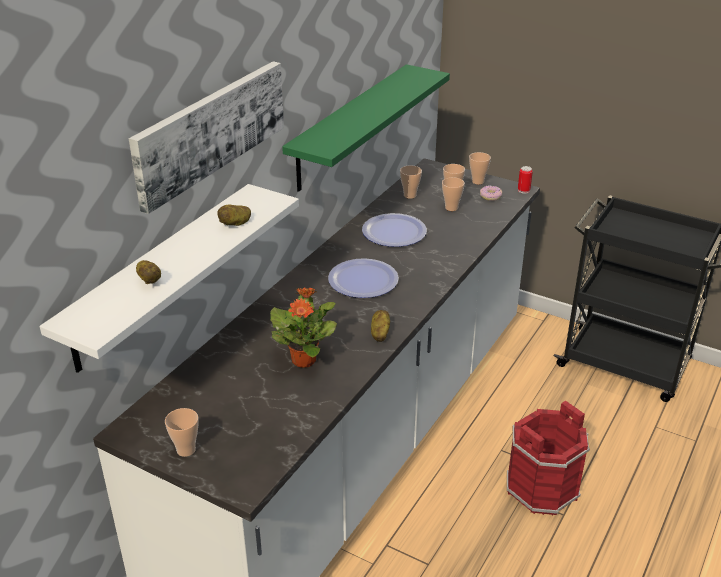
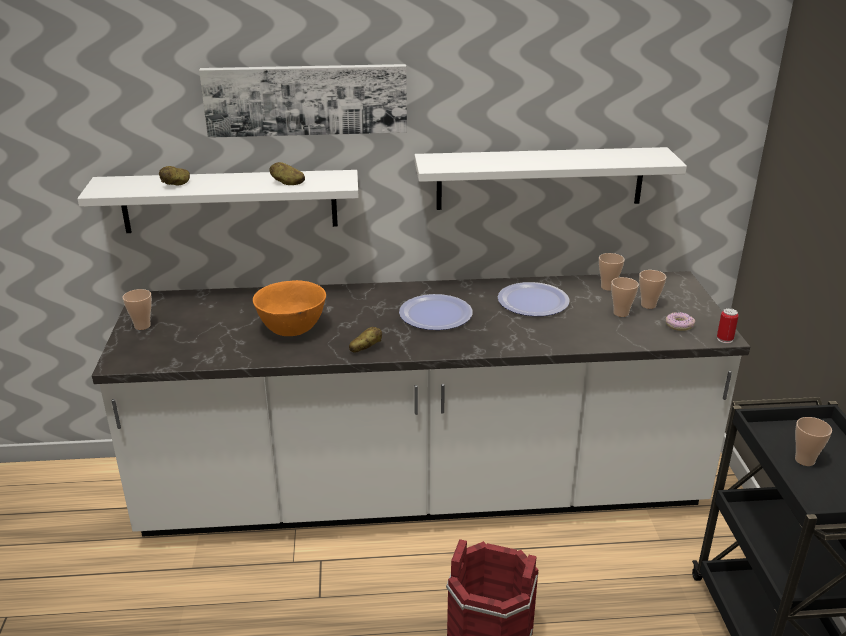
camera: 55 degrees right, 5 degrees down
potted plant [270,288,337,368] -> orange bowl [253,280,326,336]
green shelf [282,64,450,192] -> white shelf [414,147,687,210]
cup [469,152,491,184] -> cup moved to [795,417,832,466]

